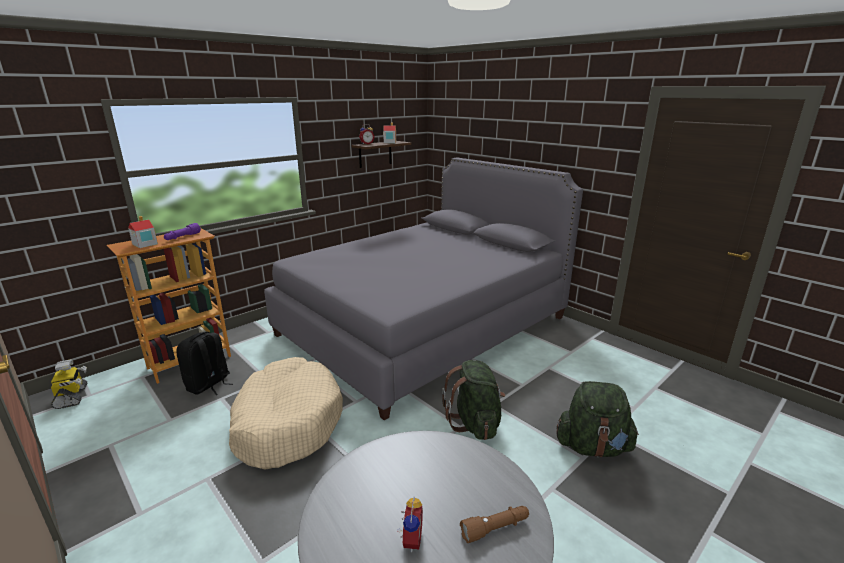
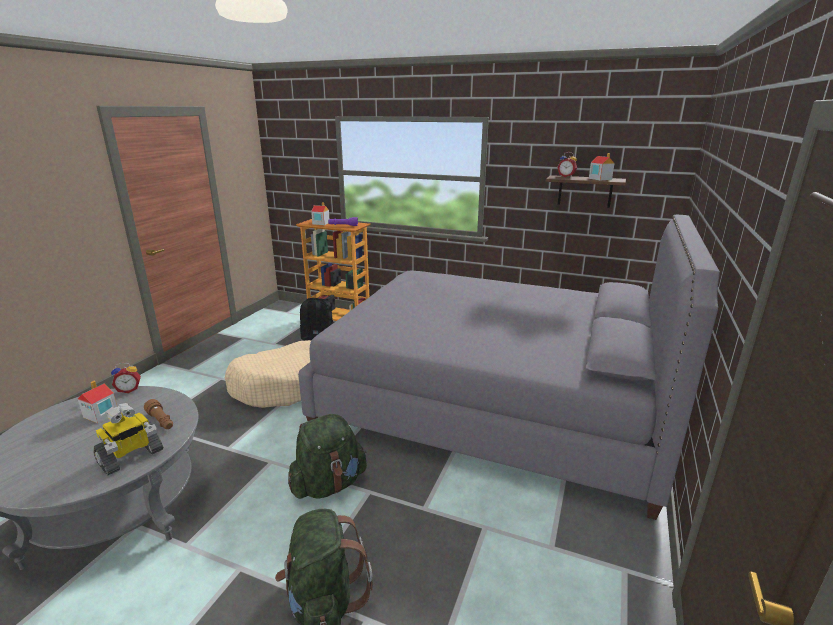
camera: 65 degrees right, 0 degrees up
toy robot [51,359,87,409] -> toy robot moved to [94,403,163,476]
alarm clock [397,497,423,552] -> alarm clock moved to [111,362,141,393]
brown flashlight [460,506,529,543] -> brown flashlight moved to [144,399,173,429]
none -> toy house [78,381,118,423]

